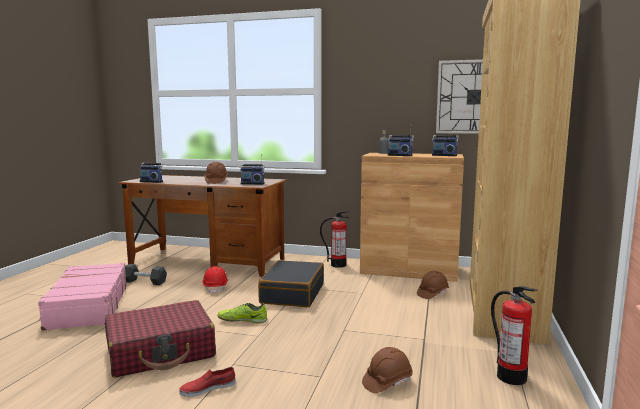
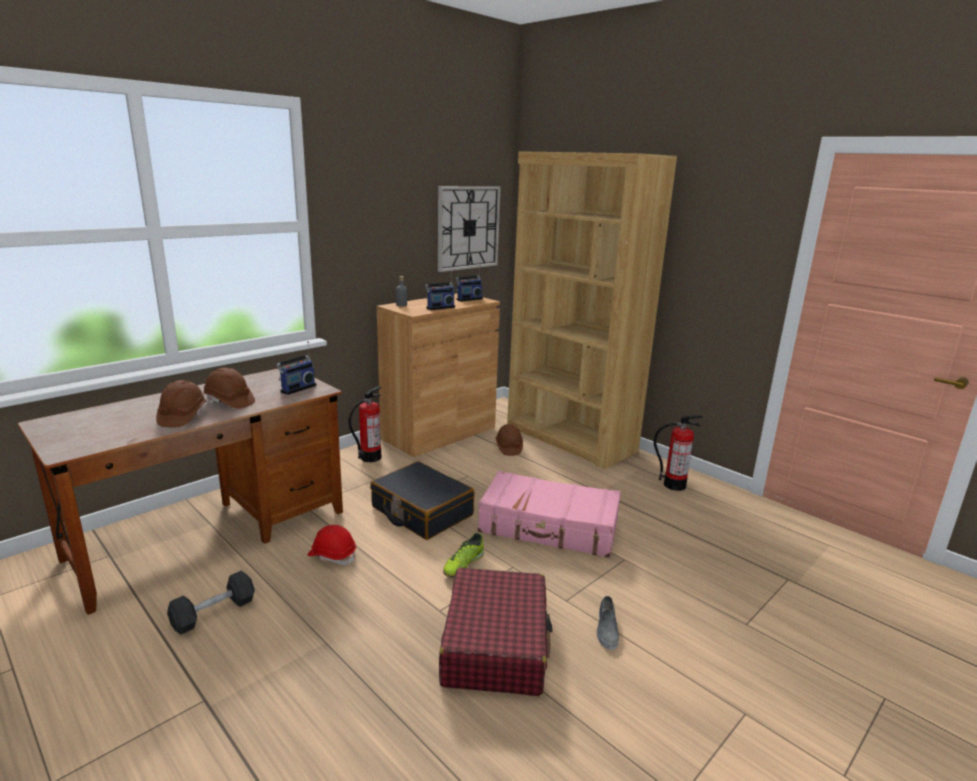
camera: 60 degrees left, 10 degrees up
pink suitcase [38,262,127,331] -> pink suitcase moved to [478,471,621,558]
radio [140,153,163,183] -> none
red shoe [179,367,236,397] -> grey shoe [597,596,619,650]
brown hard hat [362,347,413,393] -> brown hard hat moved to [156,380,207,428]

